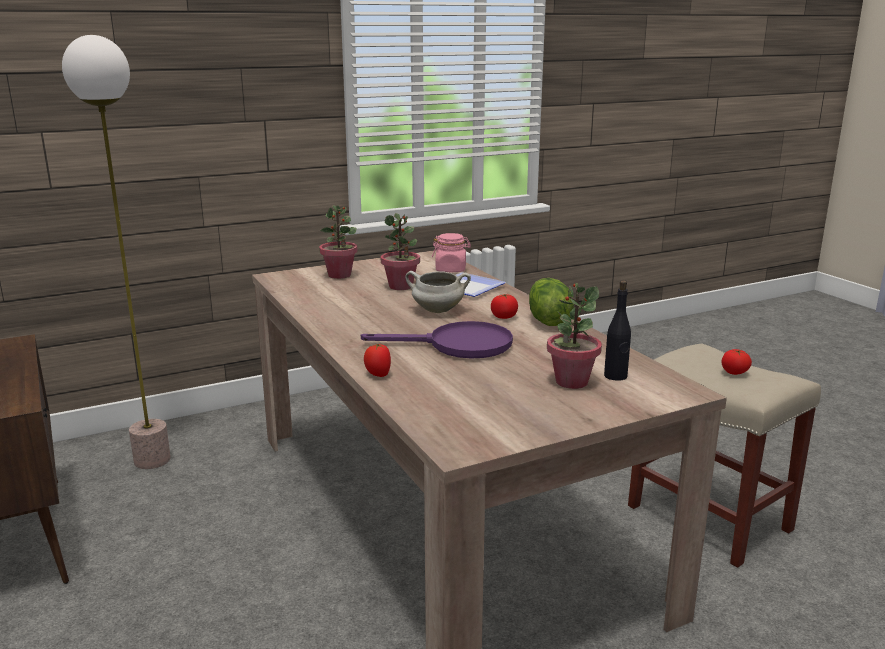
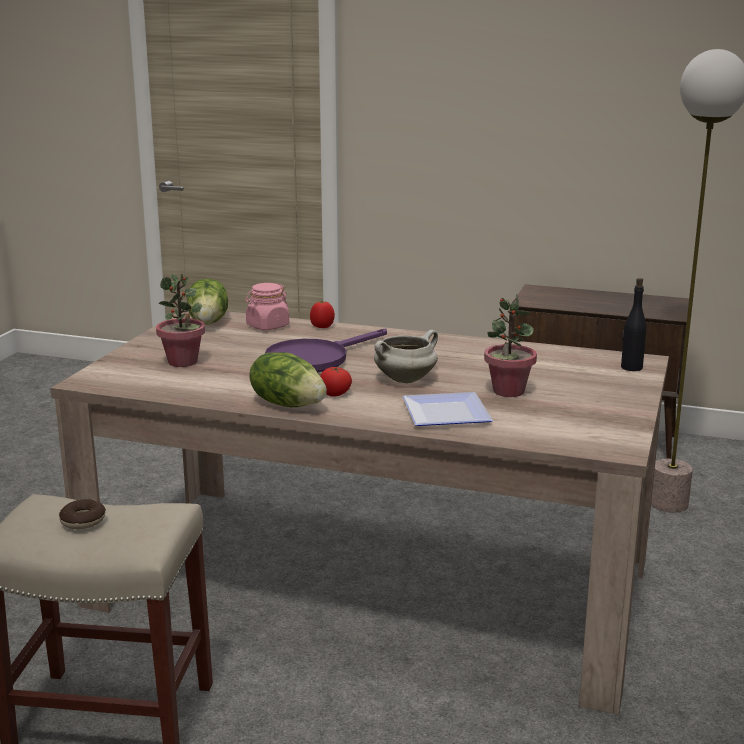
camera: 135 degrees right, 0 degrees up
potted plant [319,205,358,279] -> none
pink jar [432,233,471,272] -> pink jar moved to [245,283,289,330]
black bottle [604,280,631,381] -> black bottle moved to [621,278,646,371]
tomato [722,349,752,375] -> donut [59,499,106,529]
none -> lettuce [187,278,228,324]

